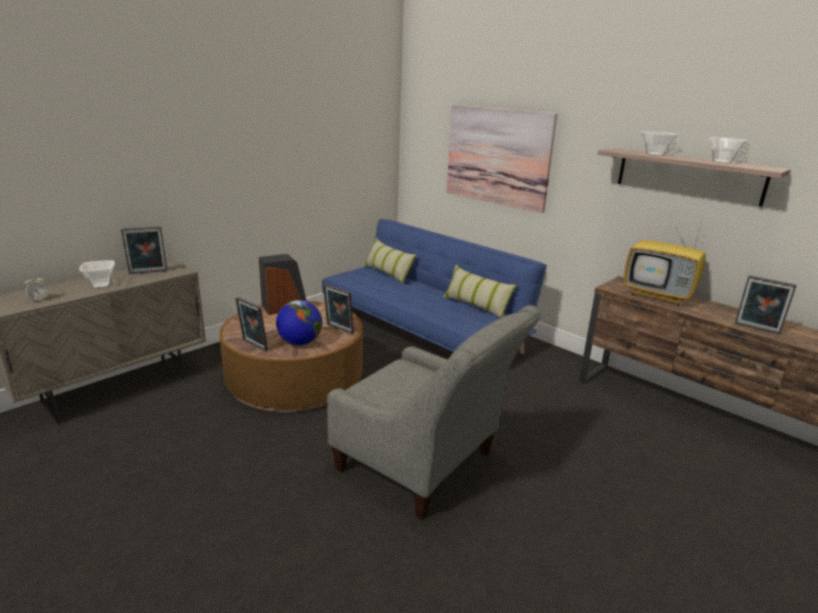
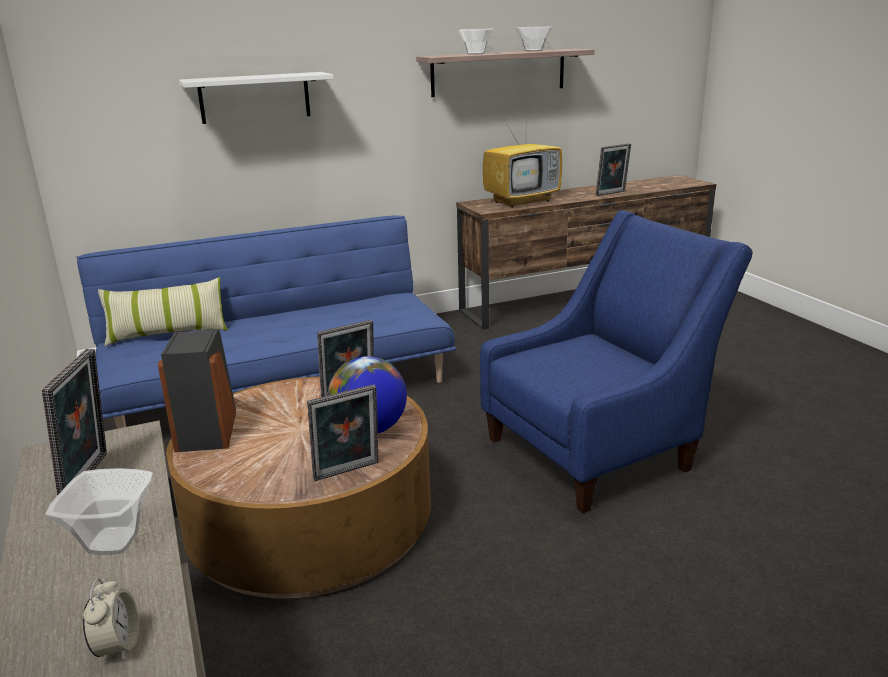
camera: 65 degrees left, 0 degrees up
grey armchair [327,305,541,520] -> blue armchair [480,210,753,513]
pillow [443,265,516,318] -> none
picture [447,105,558,213] -> white shelf [179,72,333,124]

